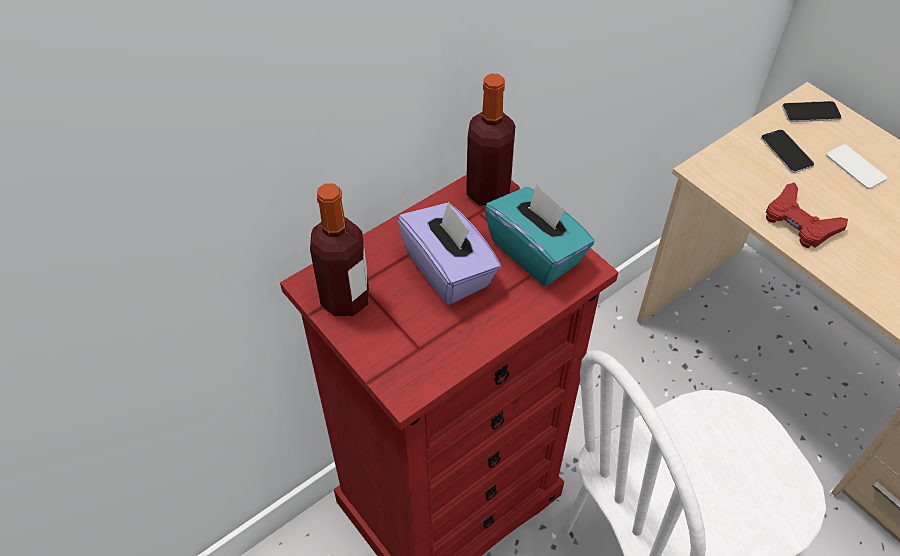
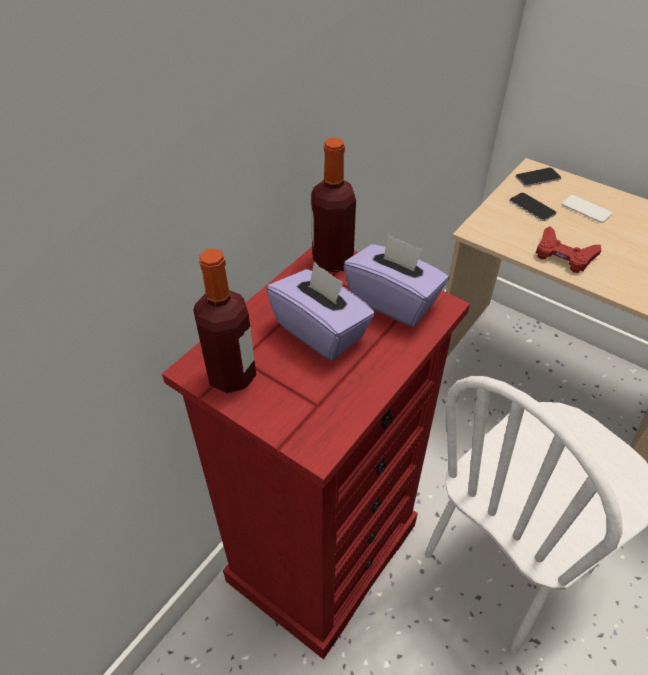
camera: 15 degrees left, 5 degrees down
turquoise tissue box [485,184,594,286] -> purple tissue box [344,234,449,326]

